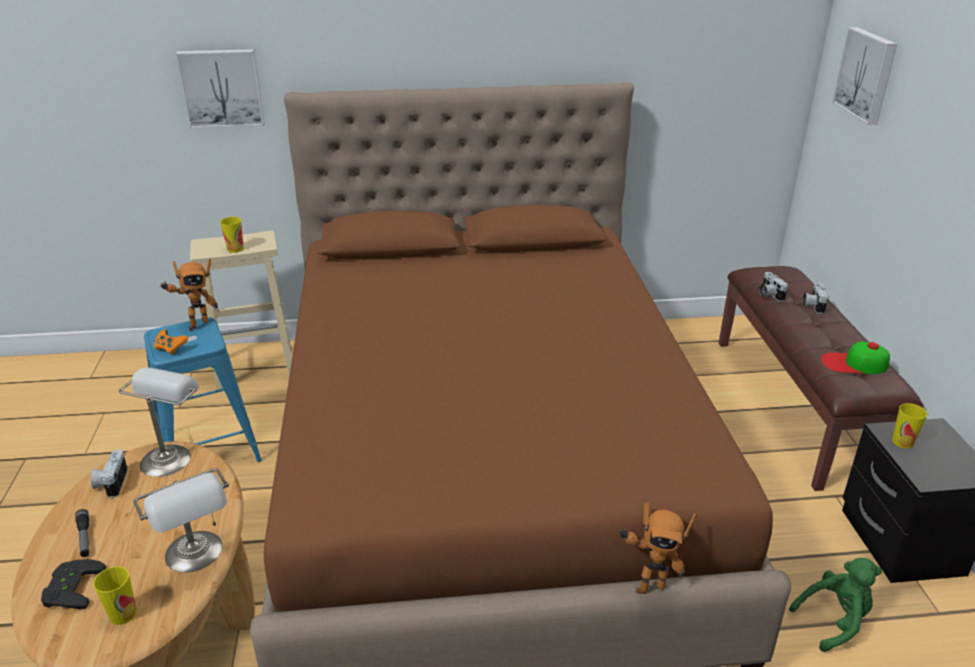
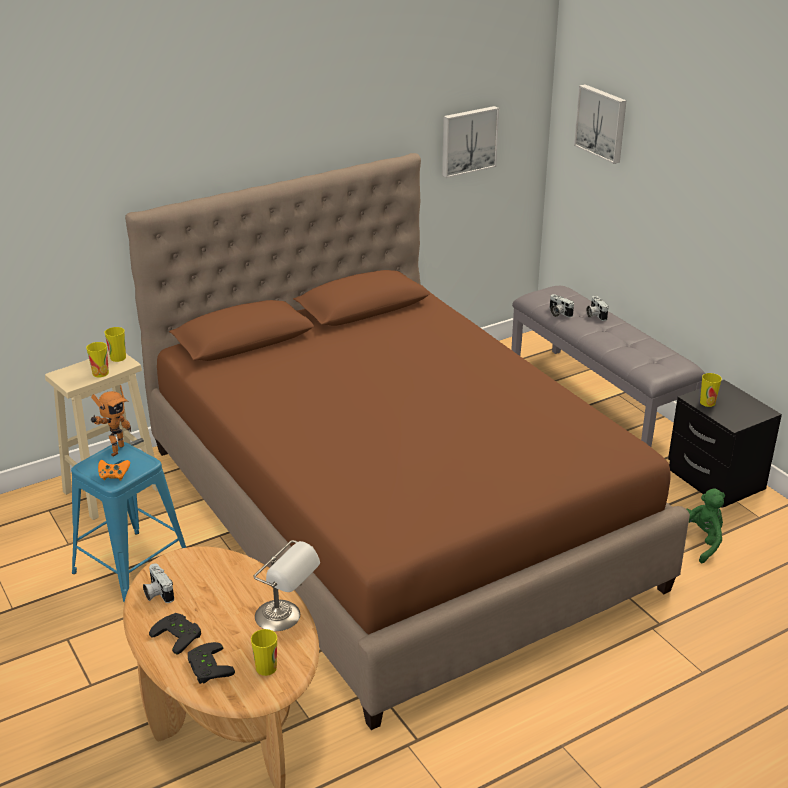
camera: 25 degrees left, 0 degrees up
flashlight [75,509,89,557] -> black game controller [149,613,201,655]
white table lamp [119,367,199,477] -> none
picture [175,49,265,128] -> picture moved to [442,106,499,178]
toy robot [617,502,697,594] -> none
brown bench [719,266,923,491] -> grey bench [511,286,705,447]
cap [821,342,890,374] -> none
none -> cup [105,327,126,362]

